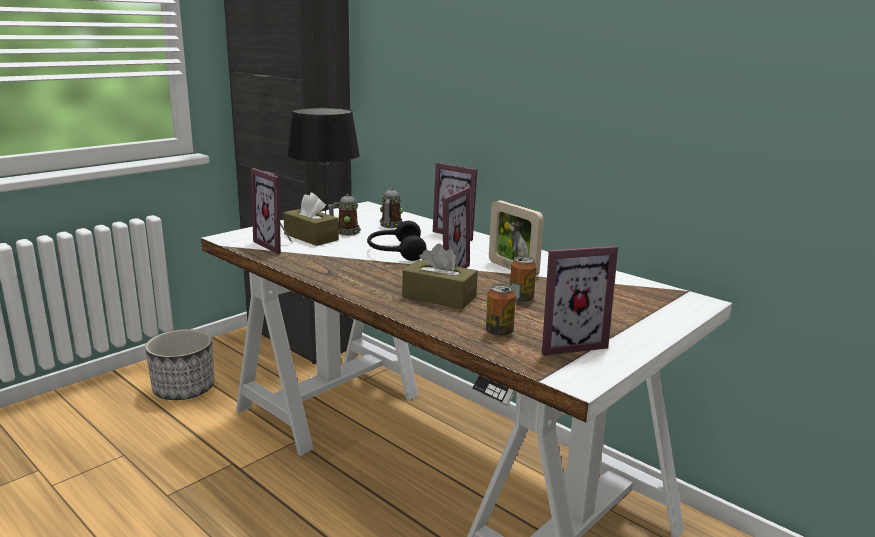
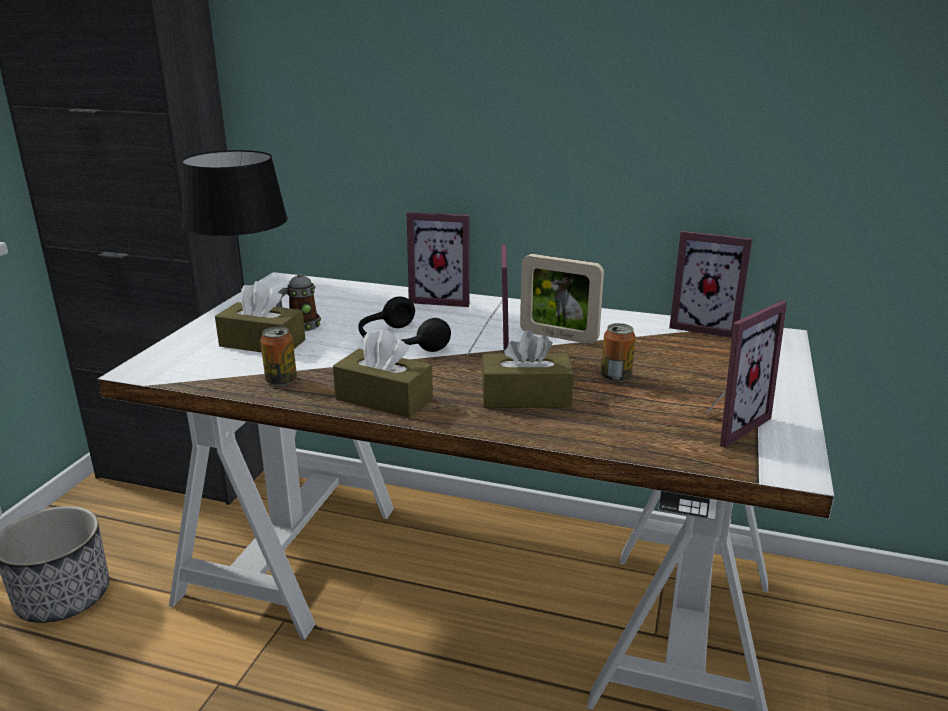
camera: 25 degrees left, 5 degrees up
picture frame [251,168,292,254] -> picture frame moved to [669,231,753,338]
mug [380,188,403,228] -> none
can [486,284,516,337] -> can moved to [260,326,297,386]
none -> brown tissue box [333,329,433,418]

